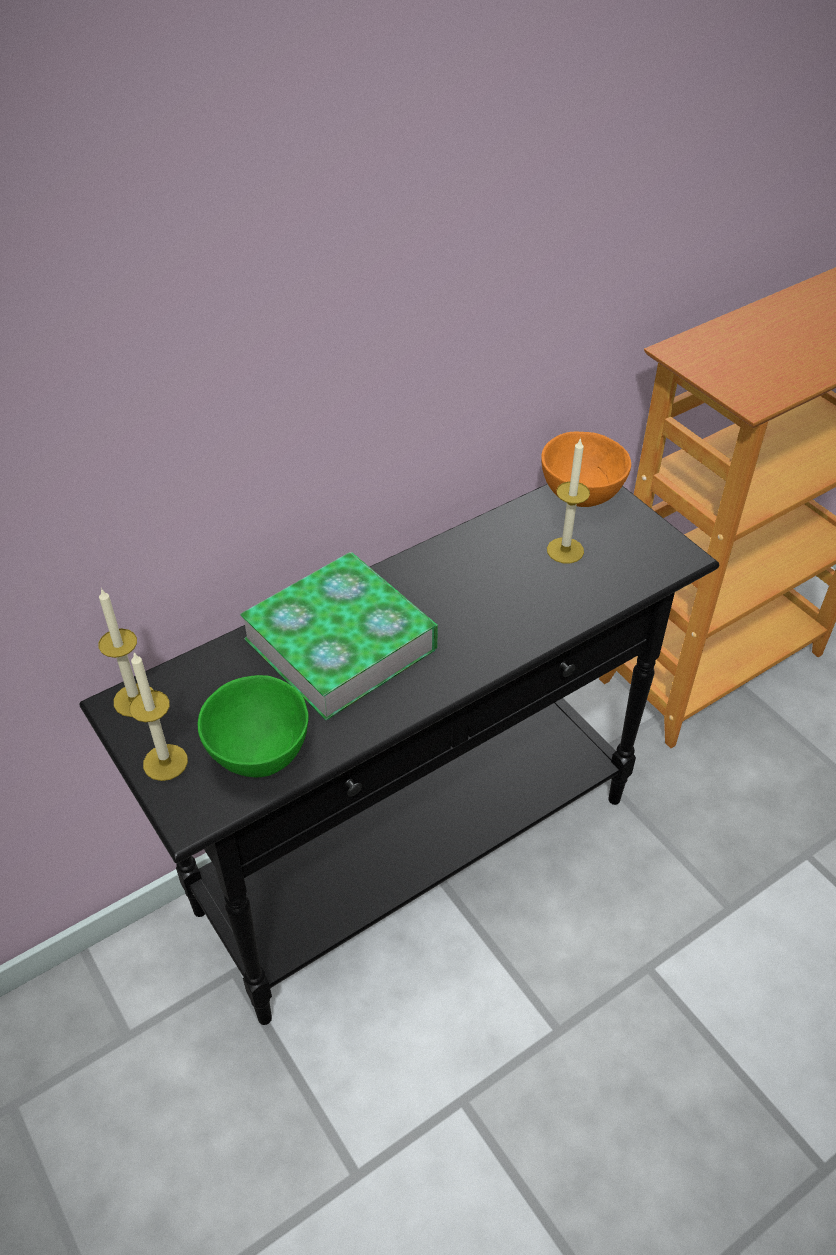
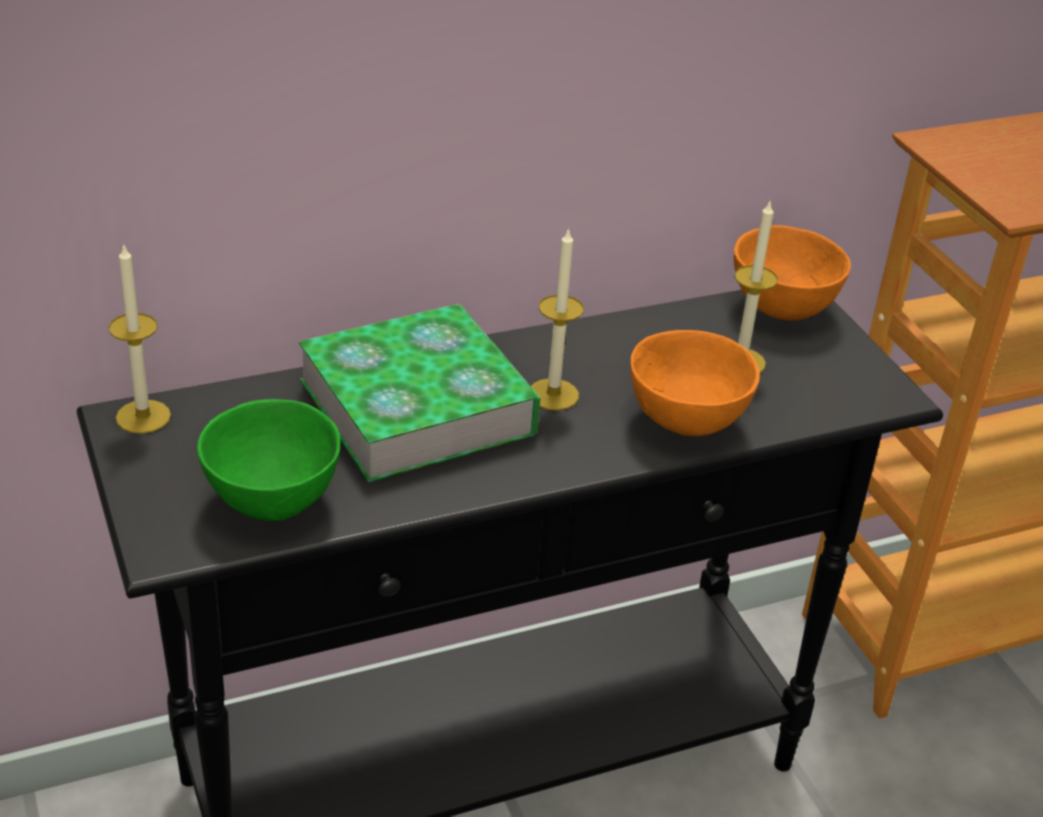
camera: 10 degrees right, 10 degrees down
candle [129,652,188,781] -> candle moved to [531,227,584,410]
none -> orange bowl [631,330,760,436]

